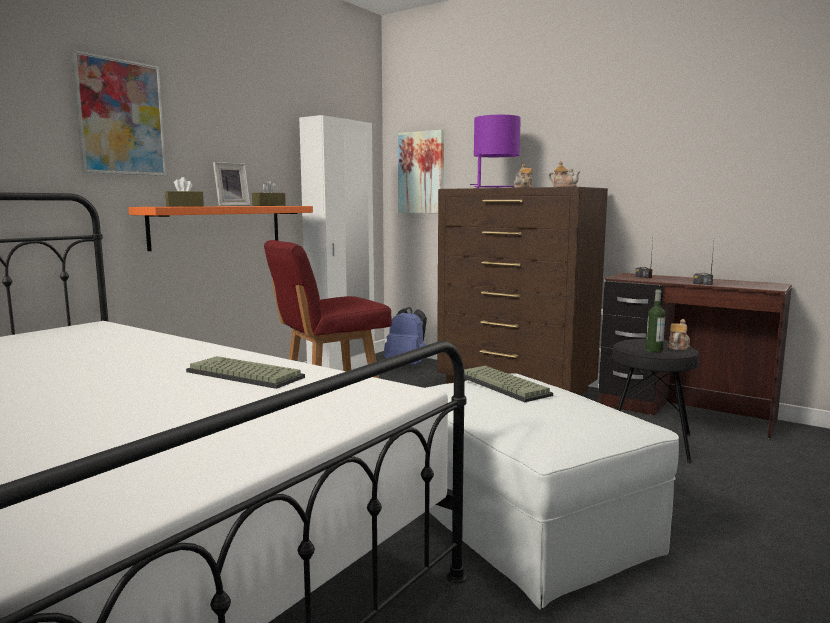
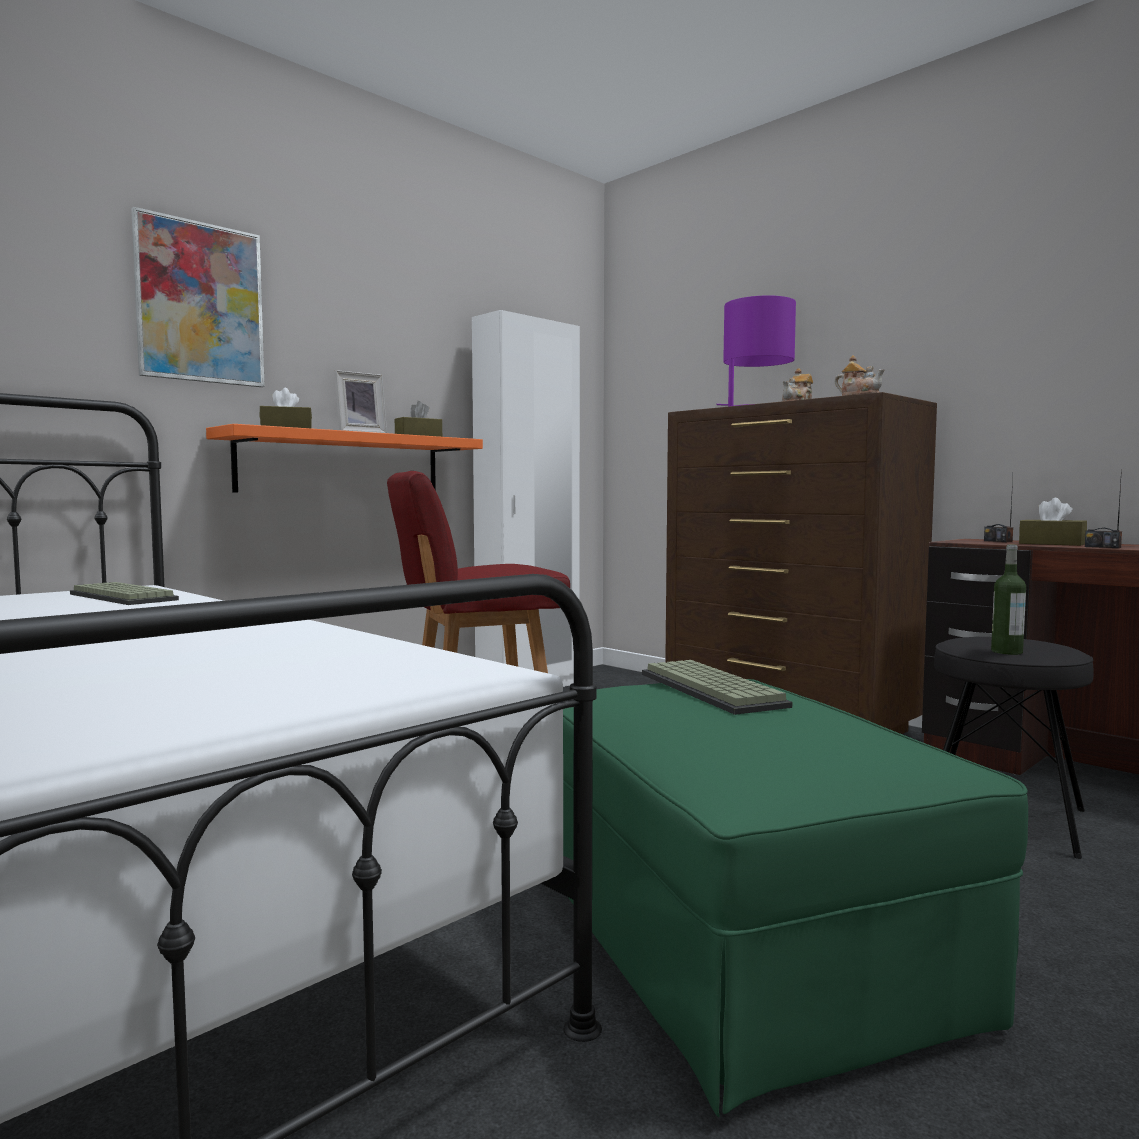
camera: 10 degrees right, 5 degrees down
keyboard [186,356,305,389] -> keyboard moved to [70,582,179,605]
blue backpack [384,307,427,365] -> none
picture [398,130,444,213] -> none
white ottoman [426,373,679,610] -> green ottoman [563,679,1028,1117]
teapot [667,319,690,350] -> none
none -> brown tissue box [1019,498,1087,546]

